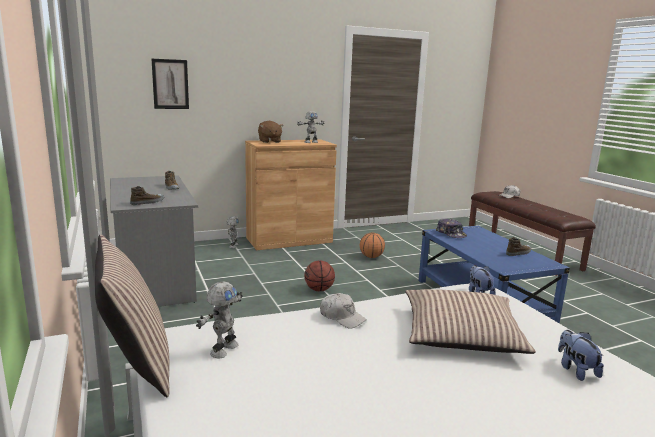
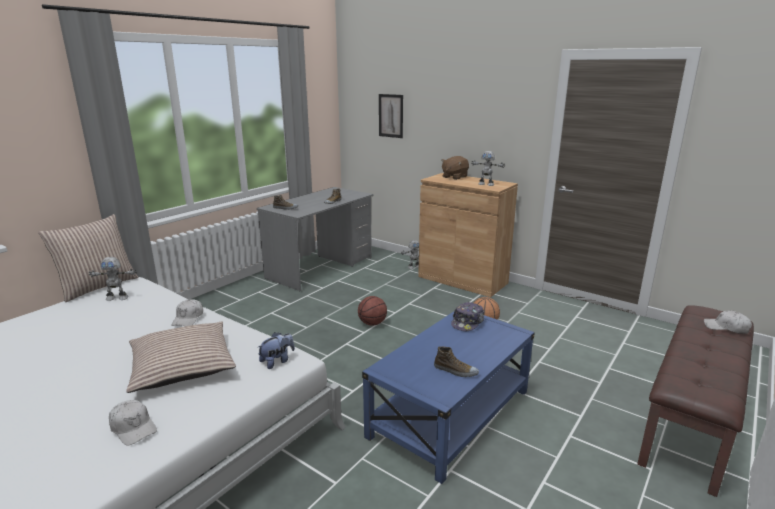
camera: 60 degrees right, 5 degrees up
plush toy [558,330,604,381] -> white cap [109,400,157,445]

